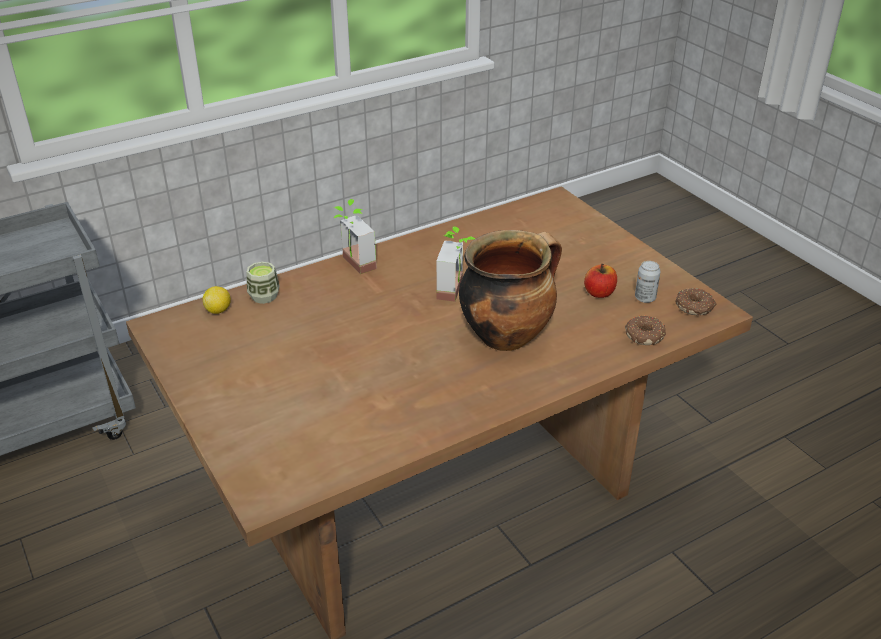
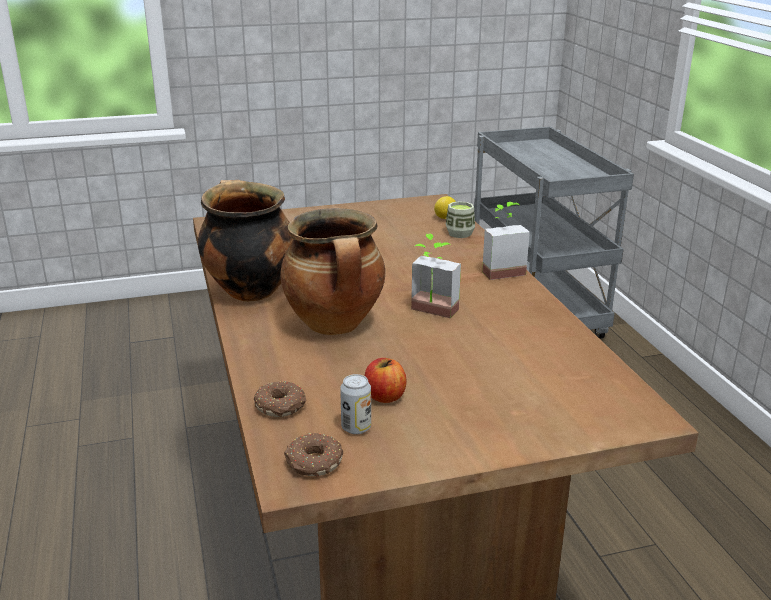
camera: 105 degrees right, 10 degrees down
none -> cooking pot [198,180,293,302]

